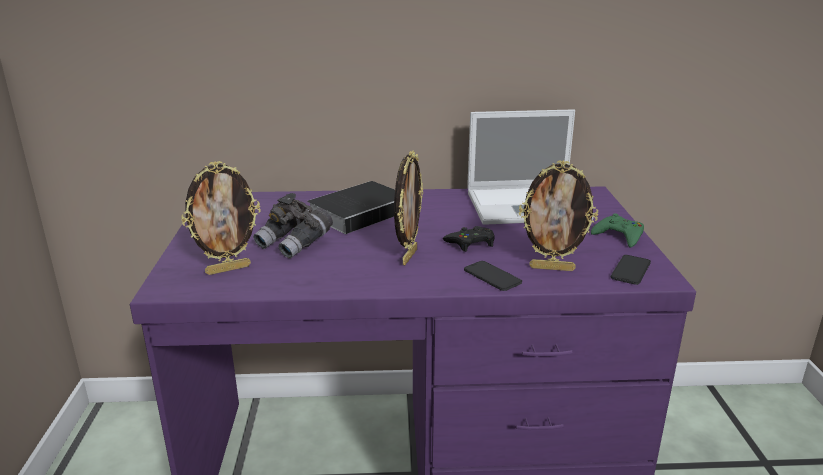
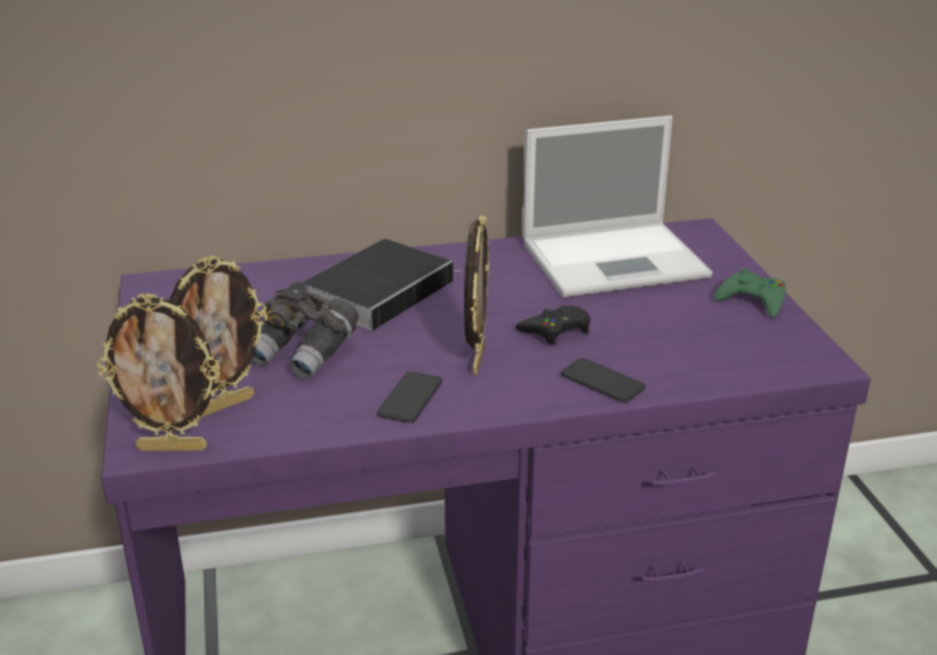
camera: 10 degrees left, 5 degrees up
picture frame [519,160,598,271] -> picture frame moved to [97,293,221,451]
phone [611,255,651,285] -> phone moved to [377,372,442,423]

